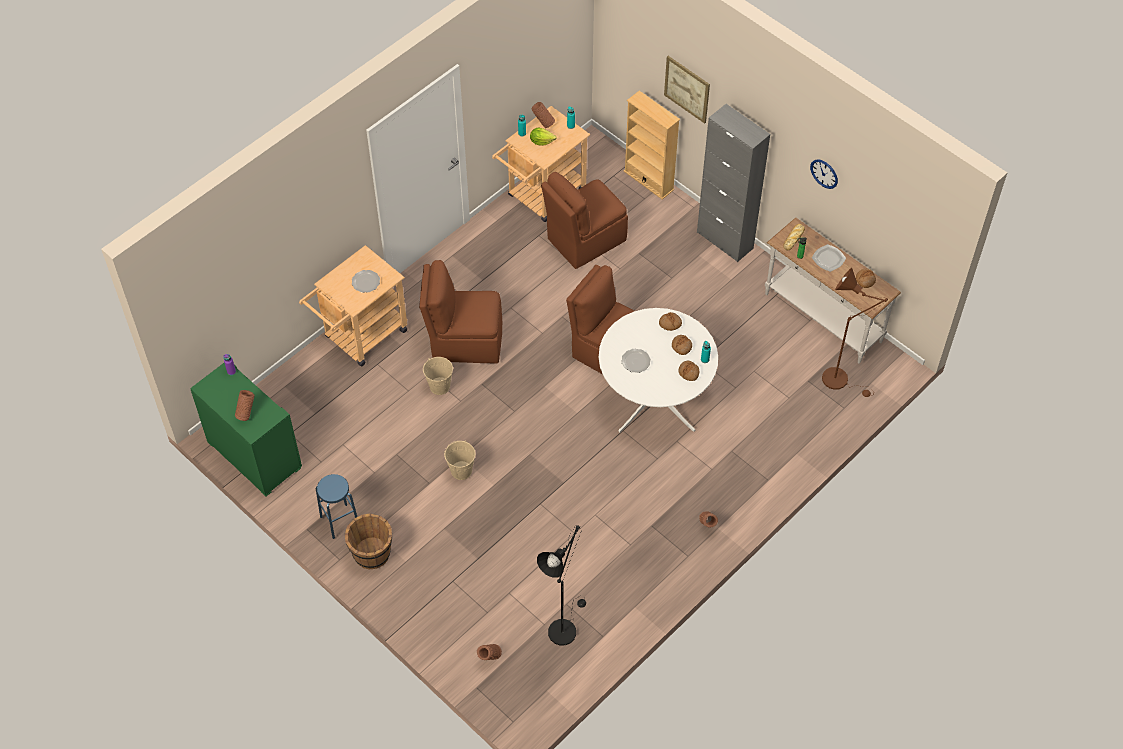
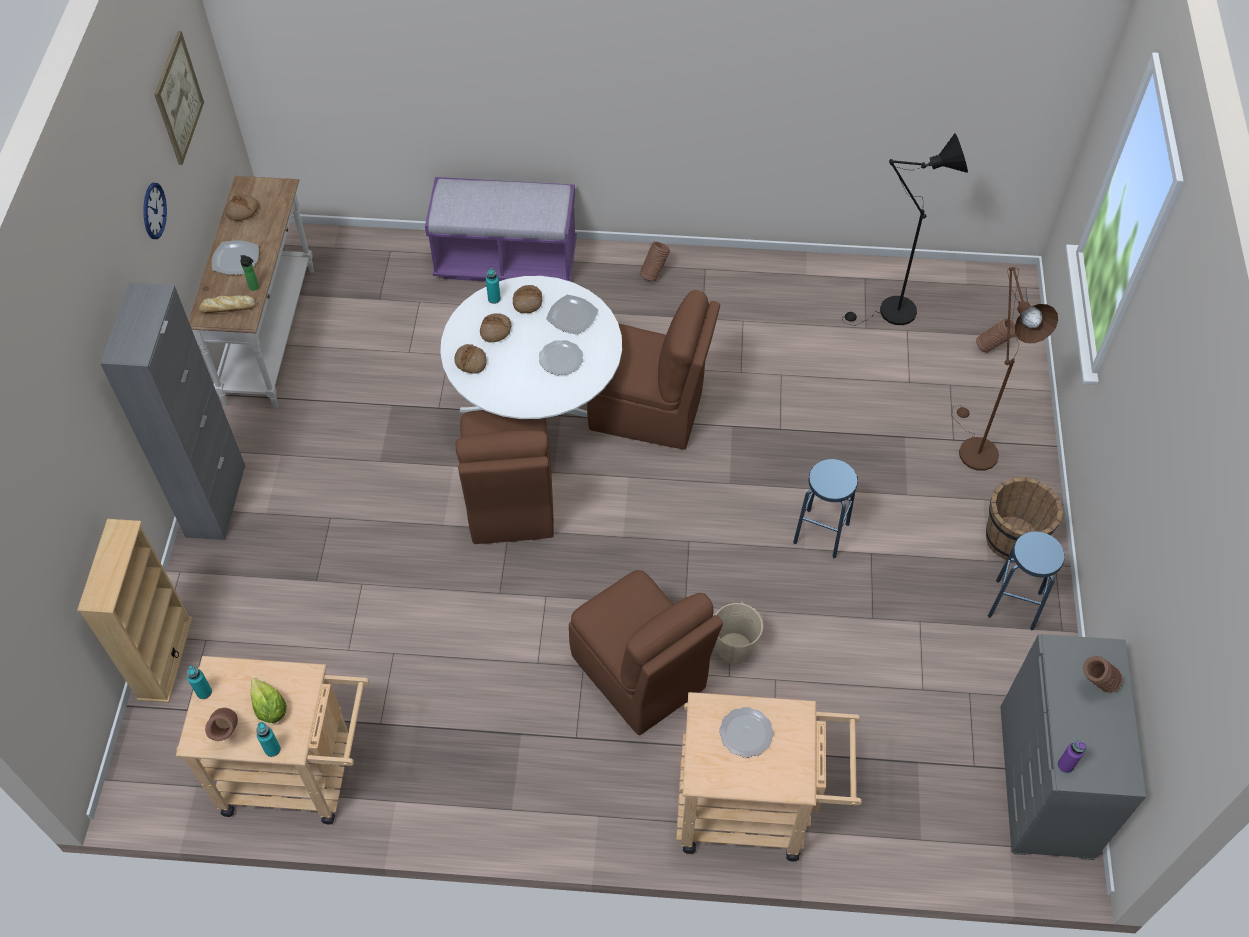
camera: 130 degrees left, 0 degrees up
green dresser [190,363,302,497] -> grey dresser [1000,634,1146,860]
beige bucket [444,441,475,480] -> blue stool [793,459,858,558]
brown chair [541,172,628,269] -> brown chair moved to [587,290,720,450]
picture [664,56,710,124] -> picture moved to [154,31,204,165]
brown floor lamp [822,268,888,397] -> brown floor lamp moved to [952,267,1058,471]
none -> purple bench [425,177,577,282]
none -> plate [546,295,598,335]

